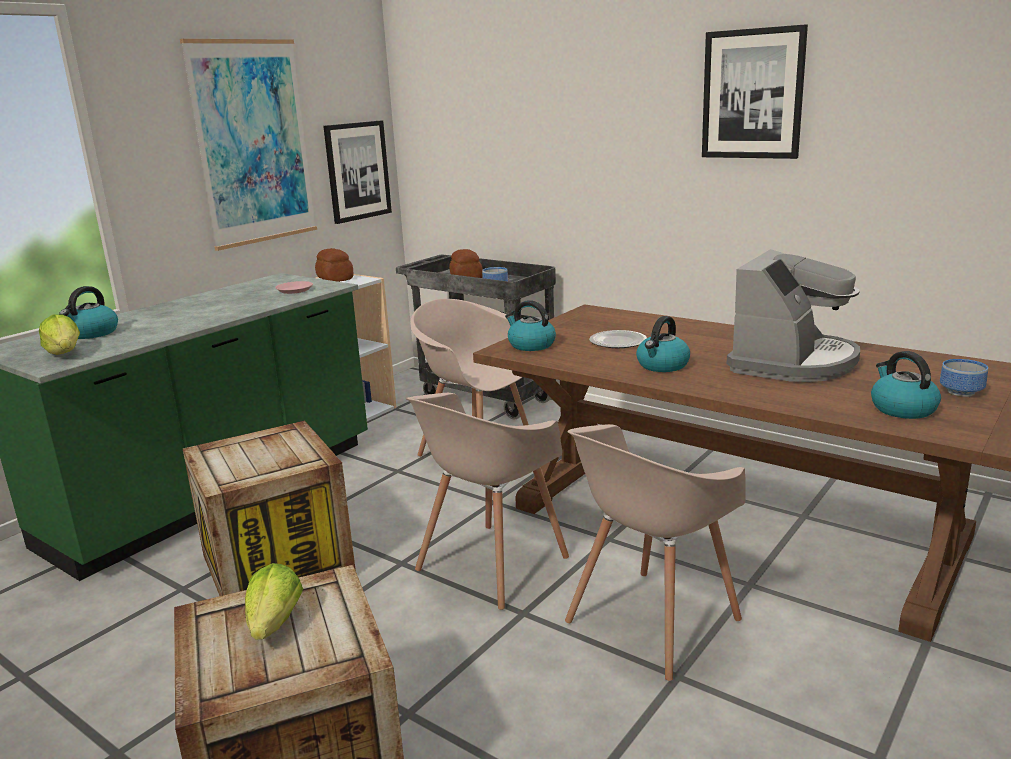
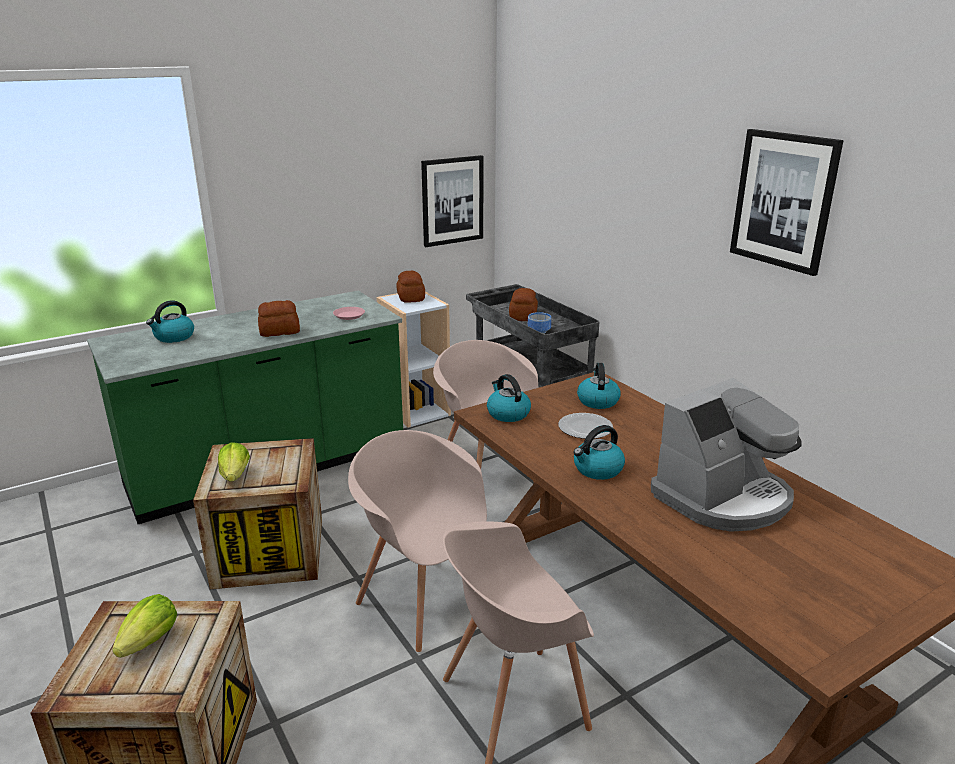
camera: 20 degrees right, 5 degrees up
lettuce [39,314,80,355] -> lettuce moved to [218,442,250,482]
picture [180,39,317,251] -> none
beige chair [406,393,569,610] -> beige chair turned 75 degrees clockwise [348,430,487,652]
kettle [871,351,941,419] -> kettle moved to [577,363,620,409]
bowl [940,359,988,397] -> none
none -> bread [258,300,300,337]

